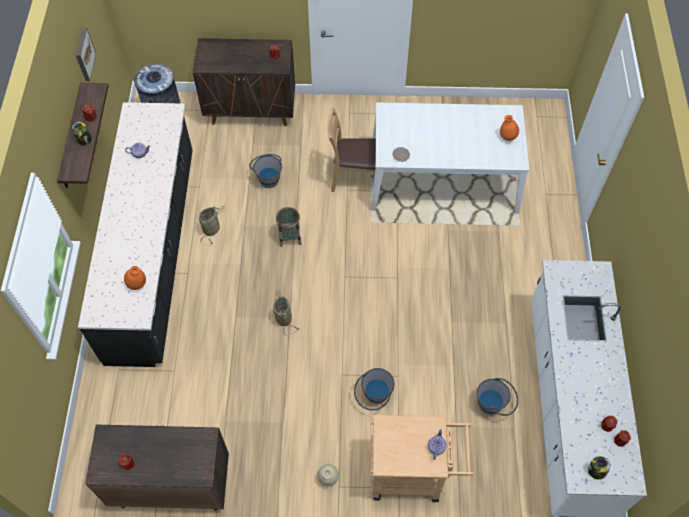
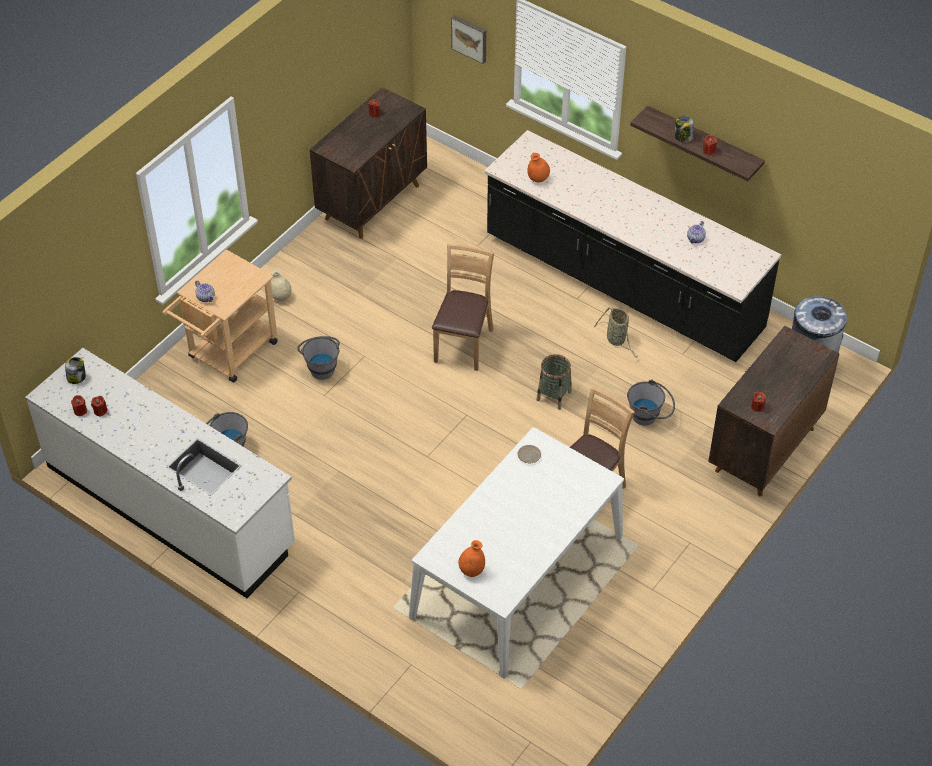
camera: 125 degrees right, 10 degrees down
picture [76,28,96,81] -> picture moved to [451,15,486,64]
basket [273,291,299,336] -> brown chair [432,244,494,371]

